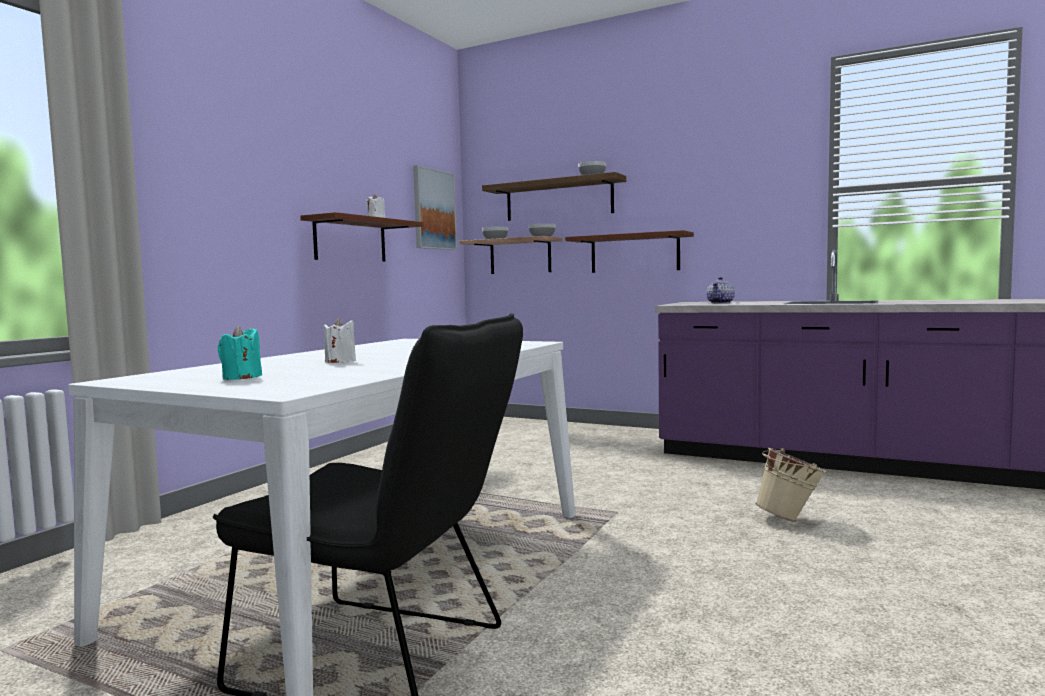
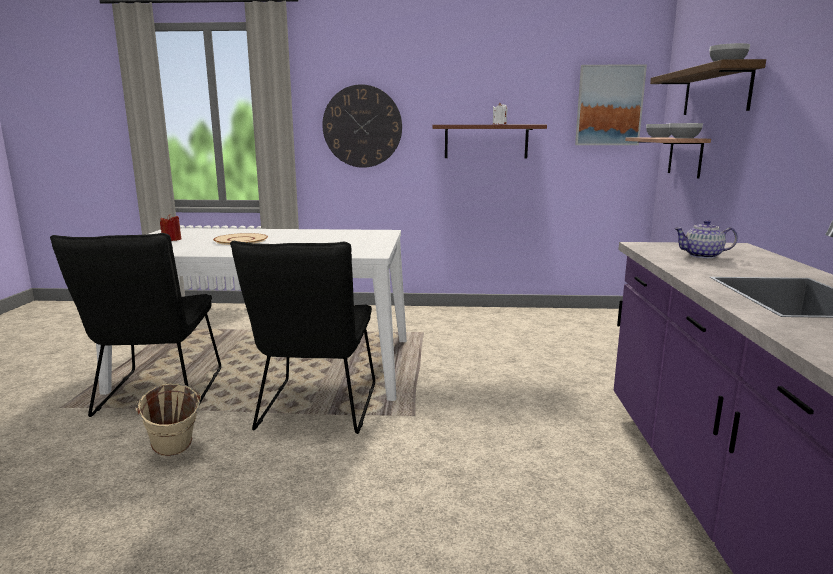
camera: 65 degrees right, 10 degrees up
turquoise candle [218,325,262,380] -> red candle [160,214,181,241]
white candle [324,317,356,363] -> beige plate [213,233,268,245]
brown shelf [565,230,694,273] -> none
beige bucket [755,448,827,522] -> beige bucket moved to [135,383,201,456]
none -> black chair [230,241,375,434]
none -> wall clock [322,84,402,168]

